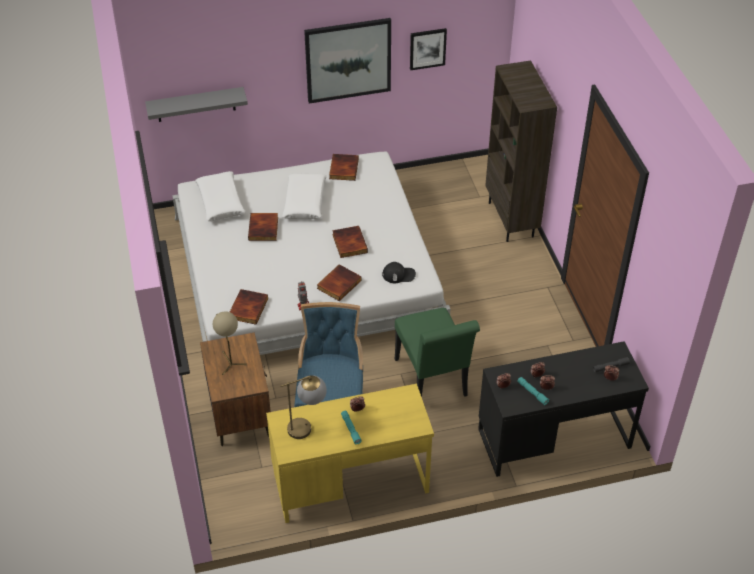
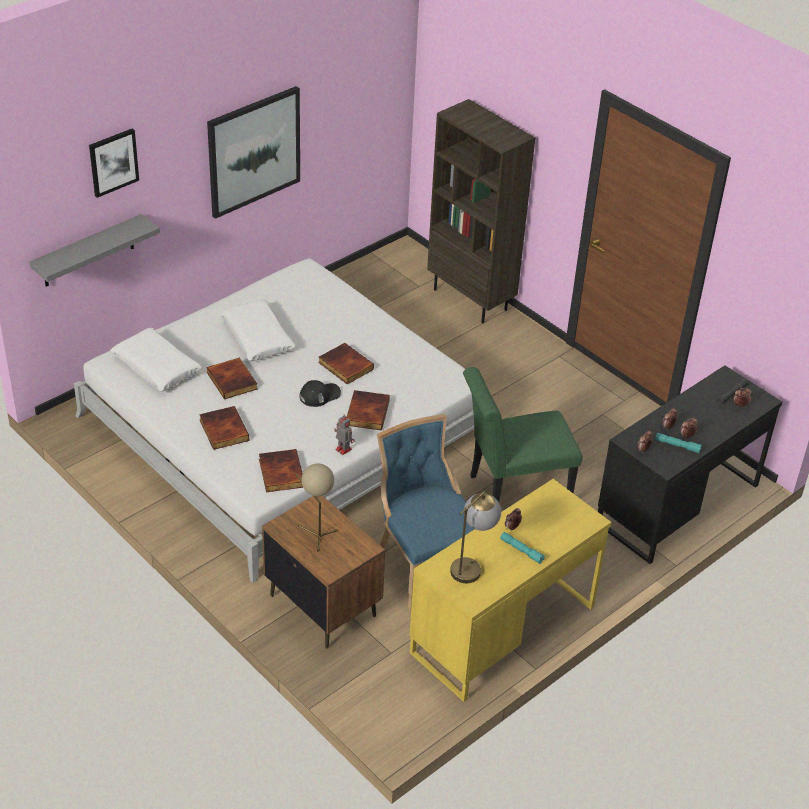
camera: 30 degrees left, 5 degrees down
book [329,154,359,181] -> book moved to [199,406,249,450]
black cap [382,262,416,283] -> black cap moved to [300,380,341,407]
green chair [395,308,480,397] -> green chair turned 120 degrees clockwise [463,367,583,502]
picture [410,28,447,70] -> picture moved to [89,128,139,198]

